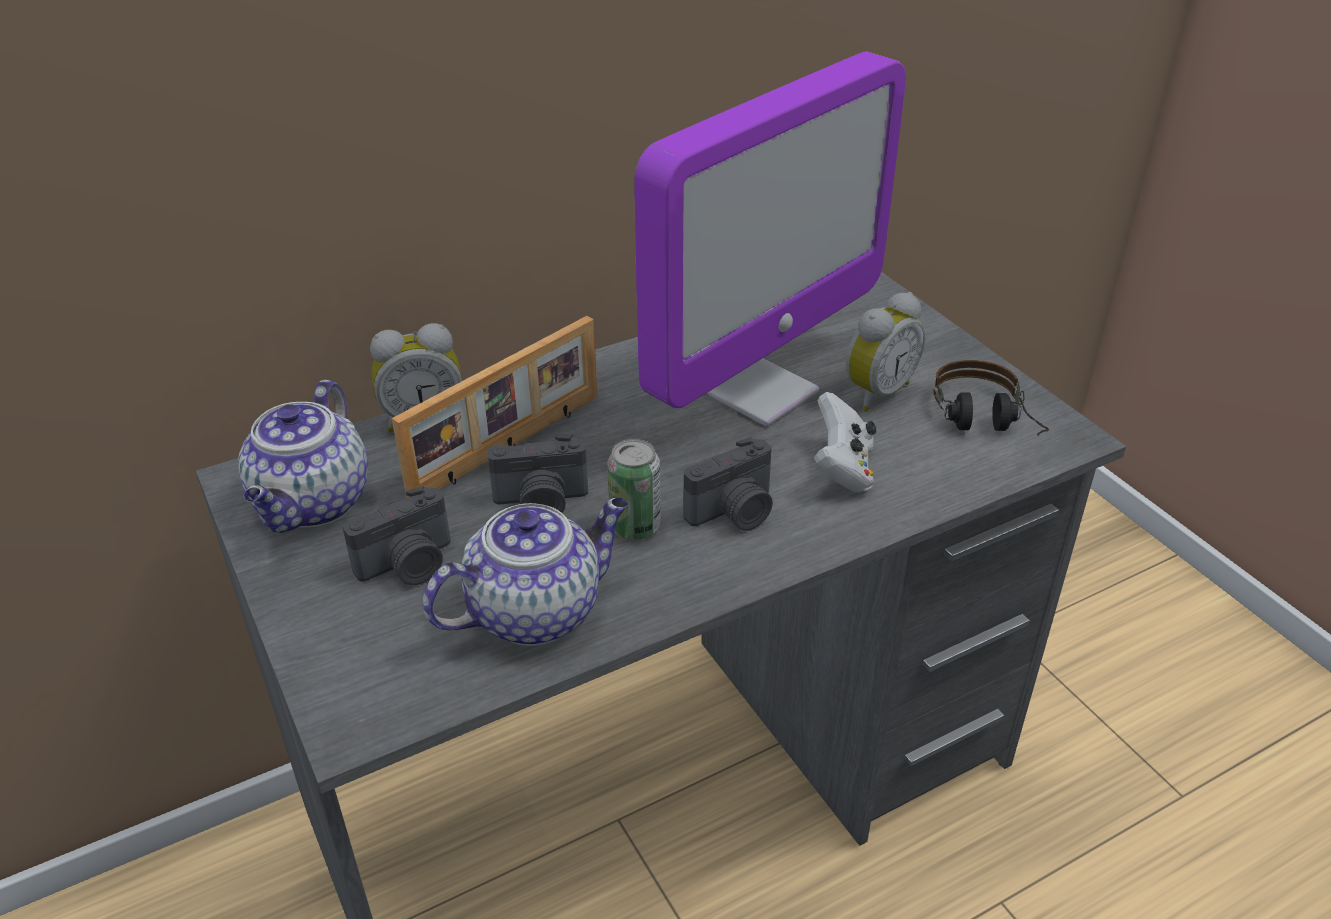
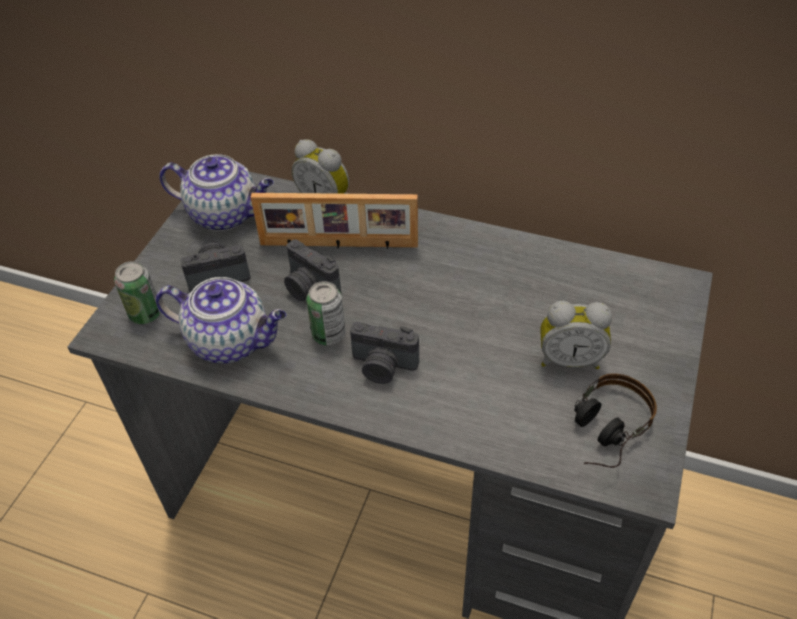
camera: 50 degrees right, 10 degrees up
teapot [238,380,368,533] -> teapot turned 135 degrees counterclockwise [159,154,274,231]
camera [343,486,451,585] -> camera turned 150 degrees clockwise [181,242,251,292]
monitor [634,52,906,426] -> none
white game controller [814,392,876,492] -> none
none -> can [114,261,161,324]

